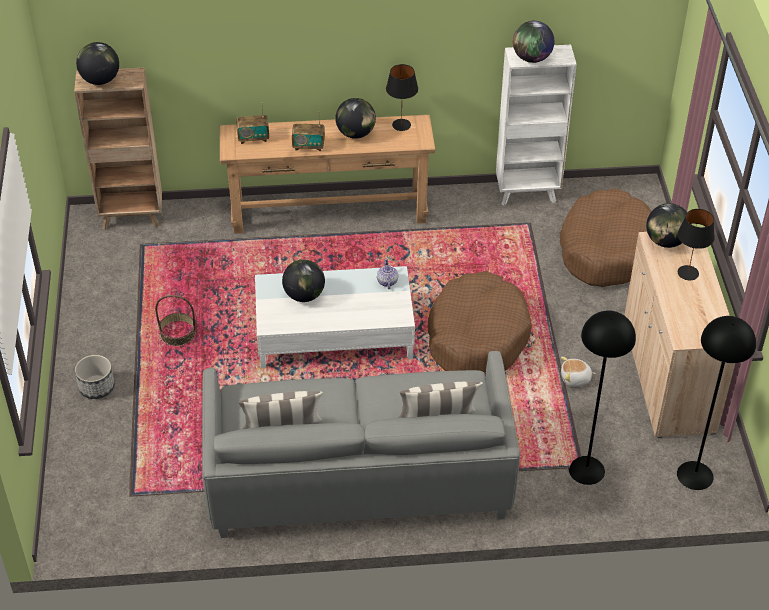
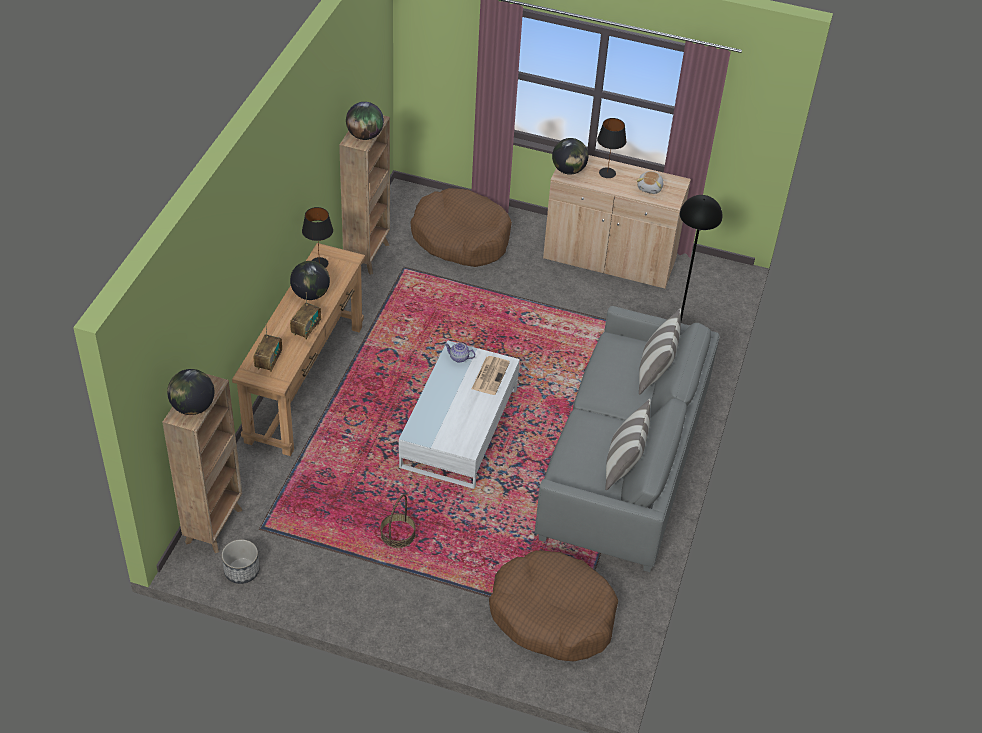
camera: 70 degrees left, 0 degrees up
planter [75,355,115,399] -> planter moved to [222,539,260,584]
globe [282,259,325,302] -> none
brown dog bed [428,271,532,376] -> brown dog bed moved to [489,550,618,661]
white bookcase [496,45,577,206] -> brown bookcase [339,115,390,275]
plush toy [561,357,596,387] -> plush toy moved to [637,171,663,194]
black floor lamp [677,316,756,490] -> none
none -> newspaper [472,356,510,395]

